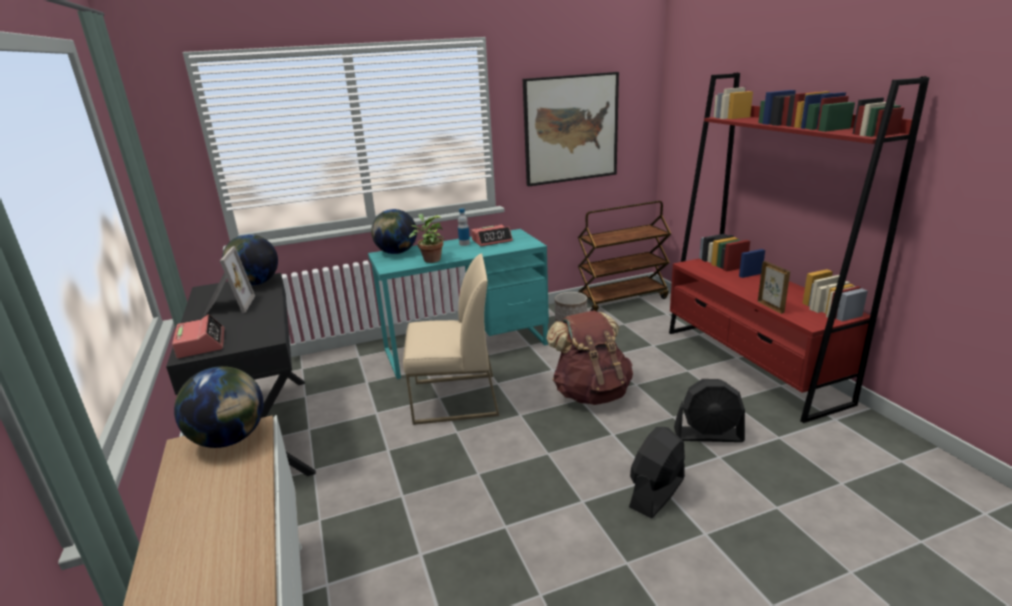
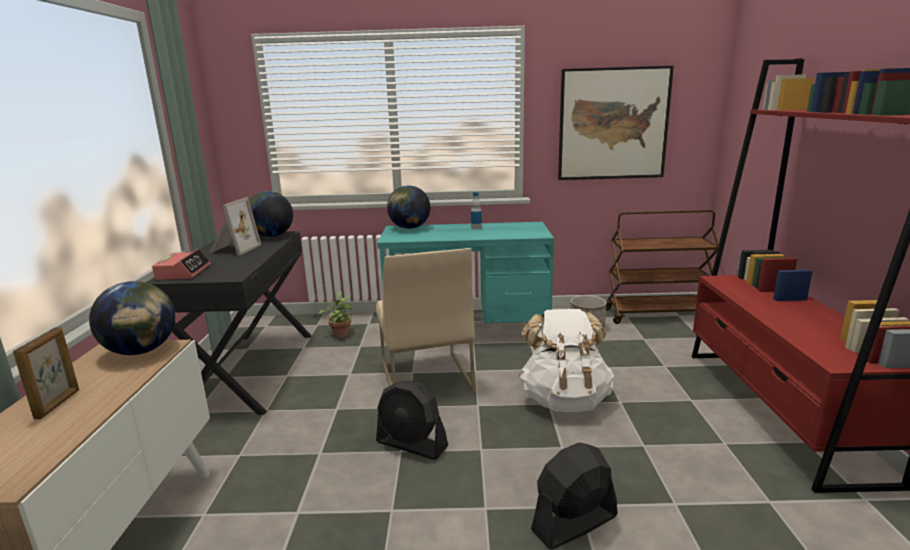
camera: 20 degrees right, 5 degrees down
beige chair [403,254,499,425] -> beige chair turned 60 degrees clockwise [376,248,476,392]
potted plant [409,214,444,263] -> potted plant moved to [319,292,352,338]
alarm clock [471,224,513,246] -> none
brown backpack [546,310,633,405] -> white backpack [519,309,614,412]
black fan [674,379,745,442] -> black fan moved to [376,381,448,460]
picture frame [758,261,790,314] -> picture frame moved to [13,327,79,419]

